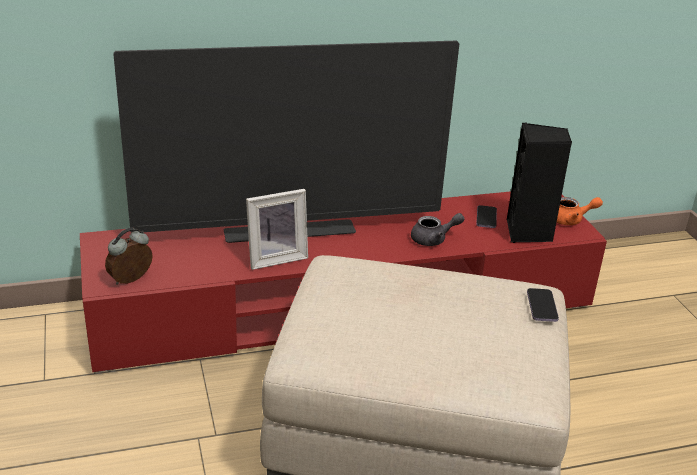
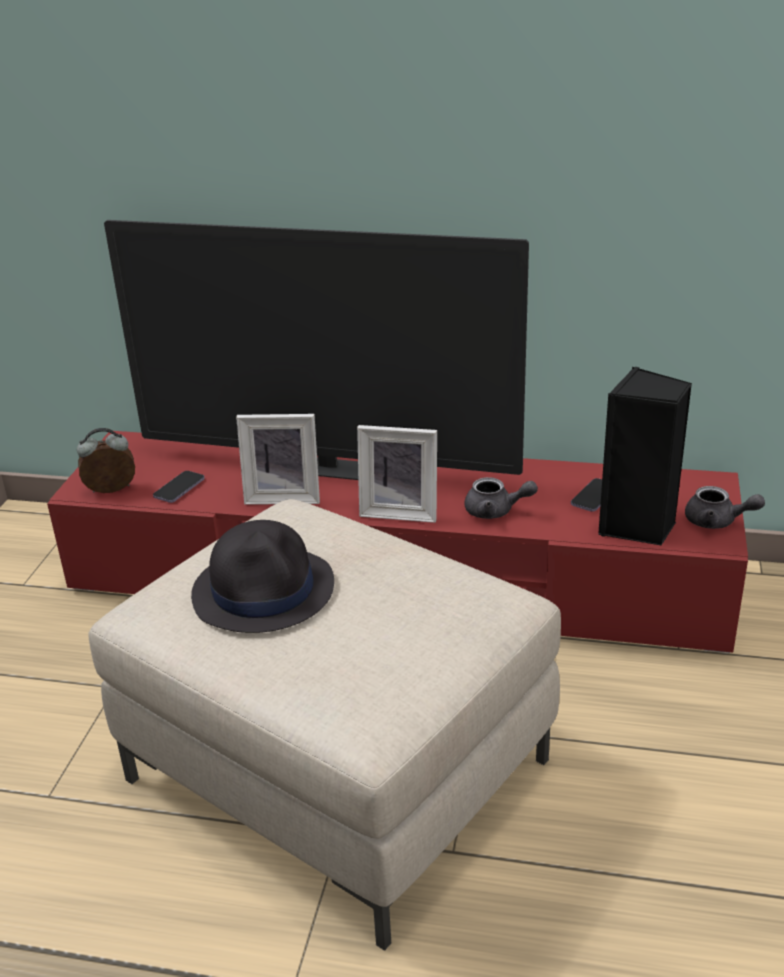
camera: 30 degrees right, 0 degrees up
phone [527,288,559,322] -> phone moved to [153,471,205,503]
orange teapot [556,197,603,225] -> grey teapot [685,486,765,529]
none -> black hat [191,520,334,633]
none -> picture frame [357,425,437,523]

